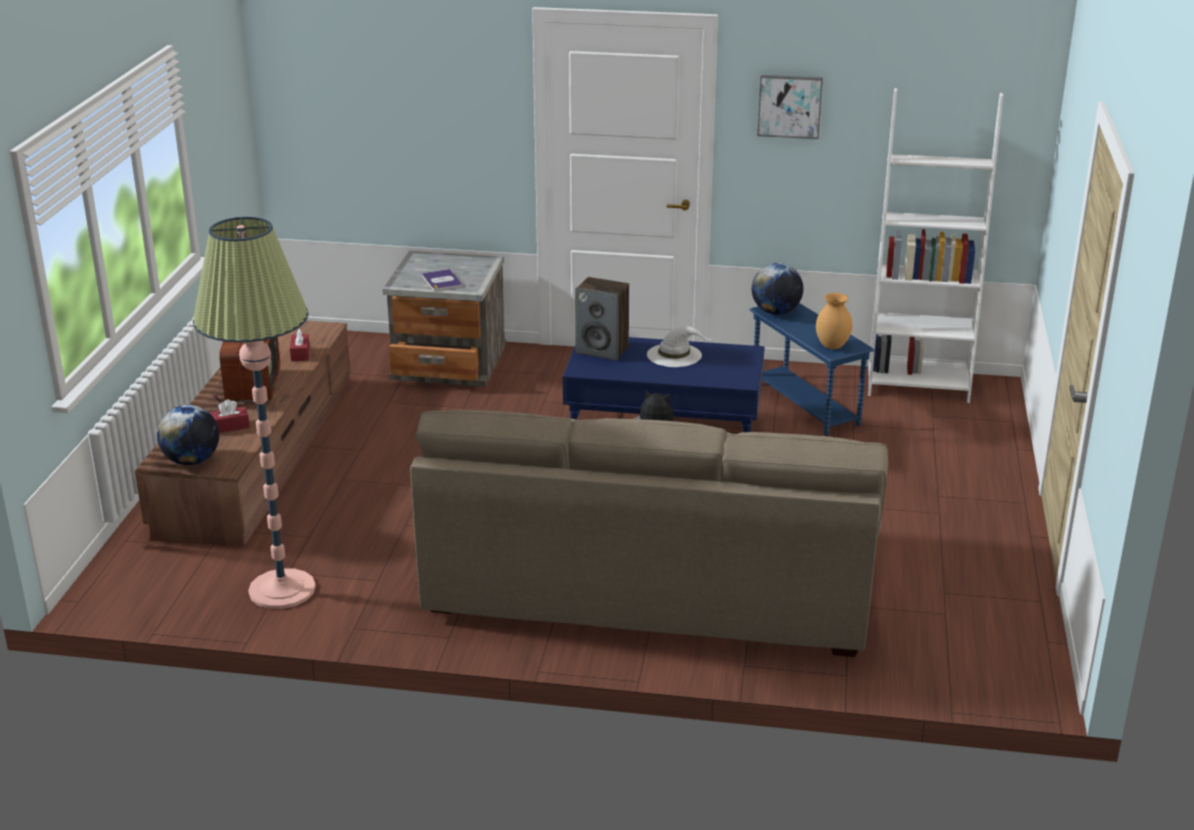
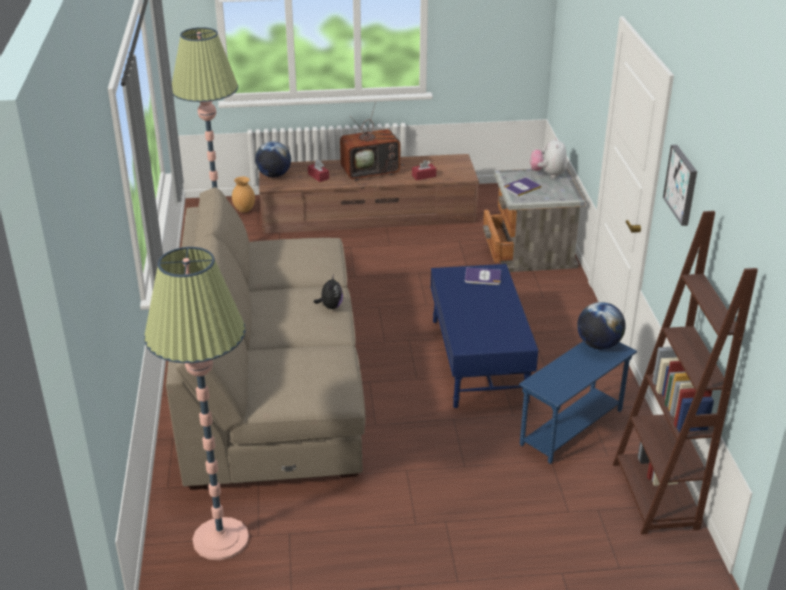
camera: 75 degrees right, 5 degrees up
speaker [575,277,629,360] -> book [465,268,501,285]
white hat [647,326,712,367] -> none
brown vase [816,293,852,349] -> brown vase moved to [232,177,255,213]
white bookcase [868,88,1003,403] -> brown bookcase [613,211,758,535]
none -> floor lamp [144,247,249,560]
none -> plush toy [530,137,567,178]

